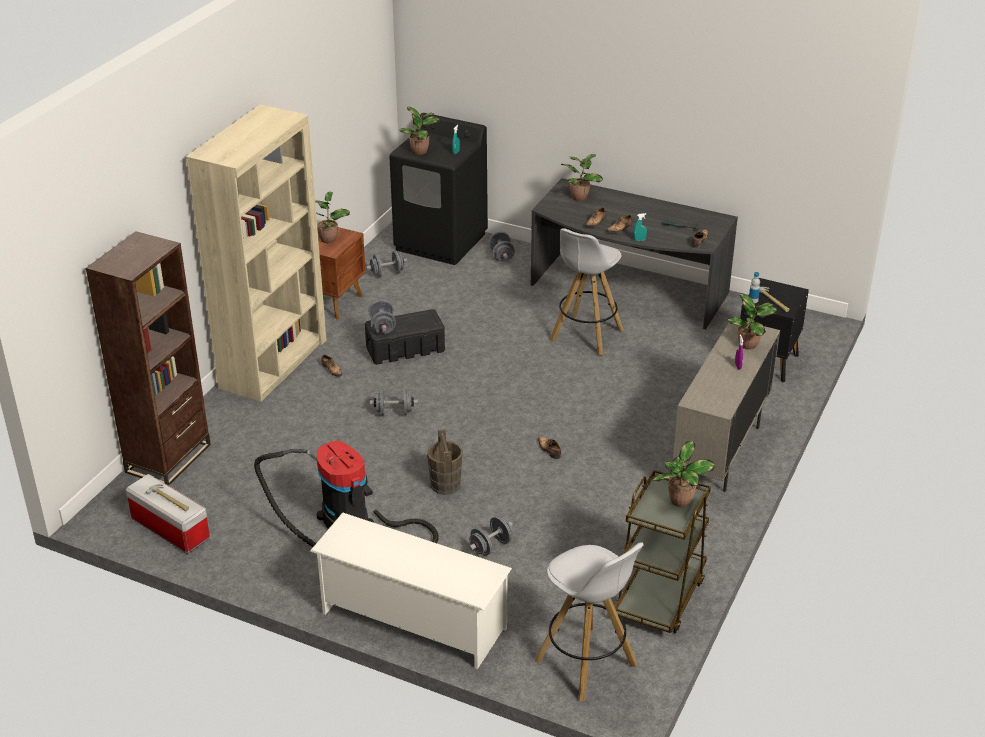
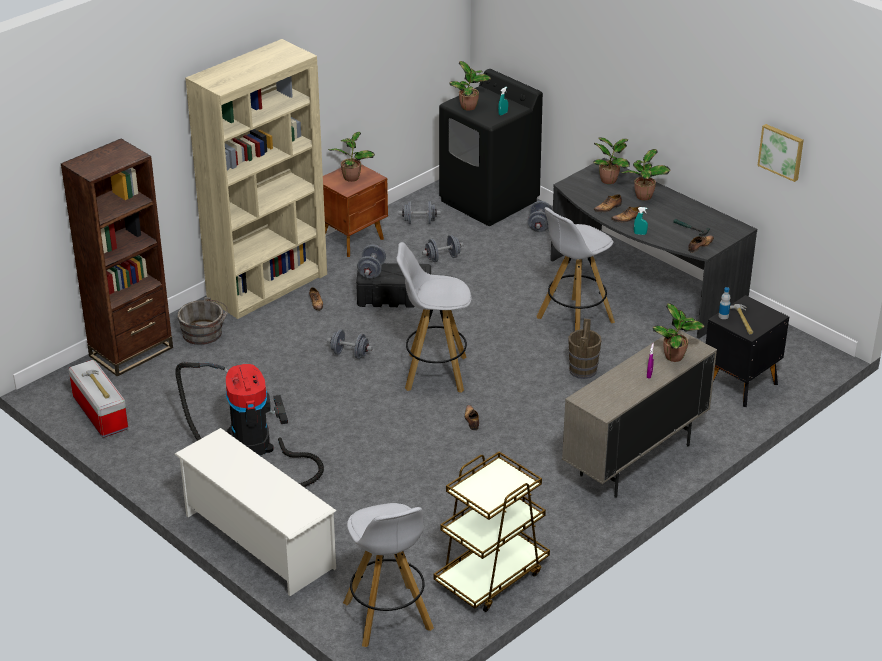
camera: 20 degrees right, 0 degrees up
brown bucket [427,429,463,495] -> brown bucket moved to [568,318,602,379]
grey dumbbell [469,516,513,556] -> grey dumbbell moved to [422,235,464,262]
potted plant [653,441,715,507] -> potted plant moved to [621,149,671,201]
none -> grey bucket [177,297,228,345]
none -> white stool [396,242,472,393]
none -> picture [757,124,804,182]

